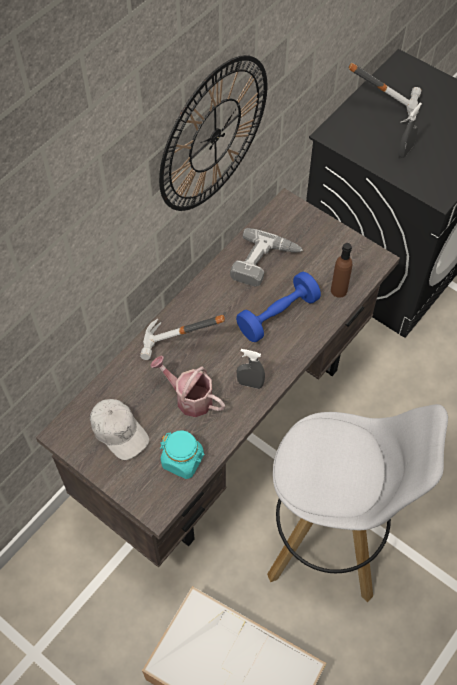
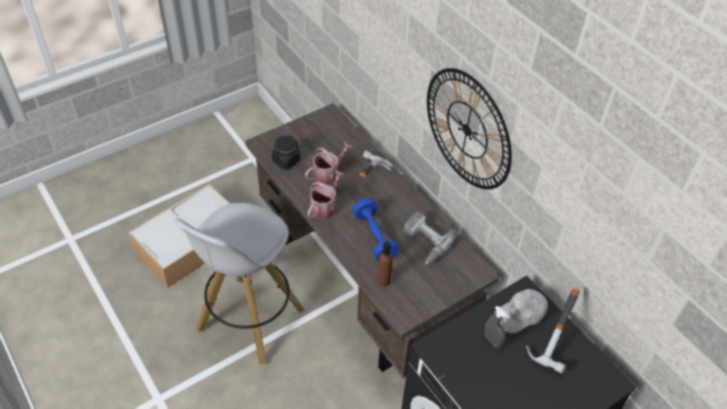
camera: 105 degrees right, 10 degrees down
white cap [90,399,149,460] -> white cap moved to [495,289,548,333]
turquoise jar [160,430,205,479] -> black jar [272,135,300,170]
grey spray bottle [236,349,265,389] -> watering can [308,170,345,219]

